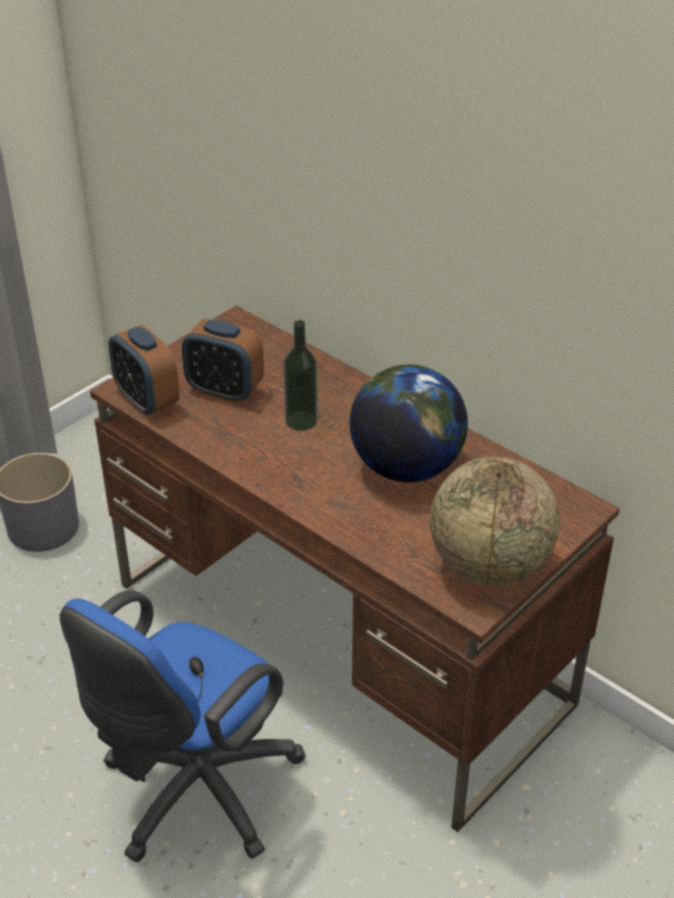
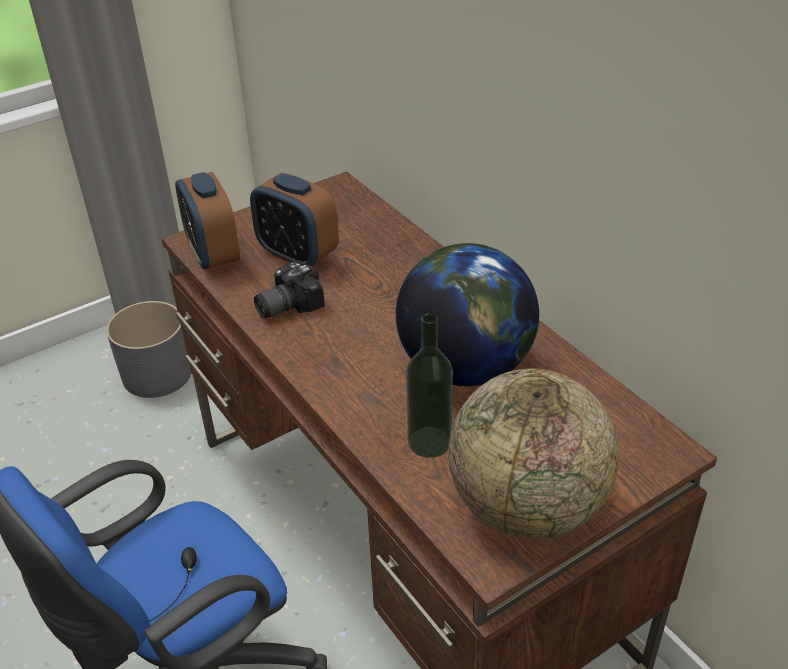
camera: 15 degrees right, 0 degrees up
bottle [283,320,318,431] -> bottle moved to [406,313,453,458]
none -> camera [254,261,325,319]

